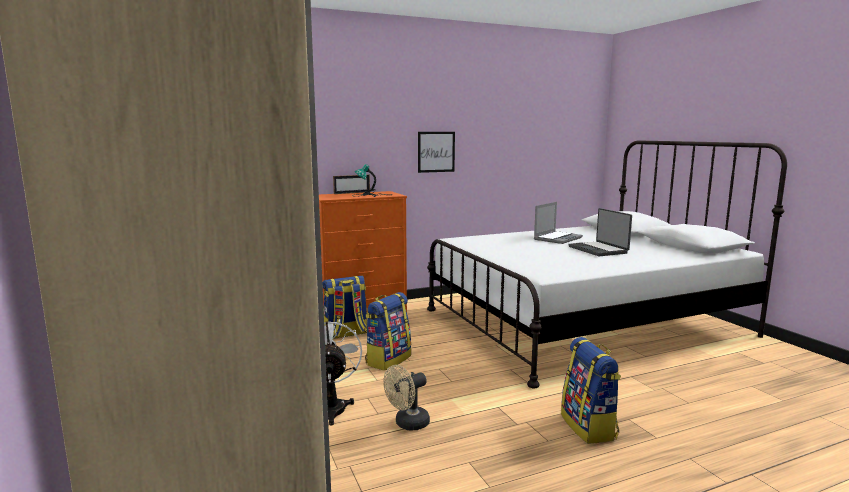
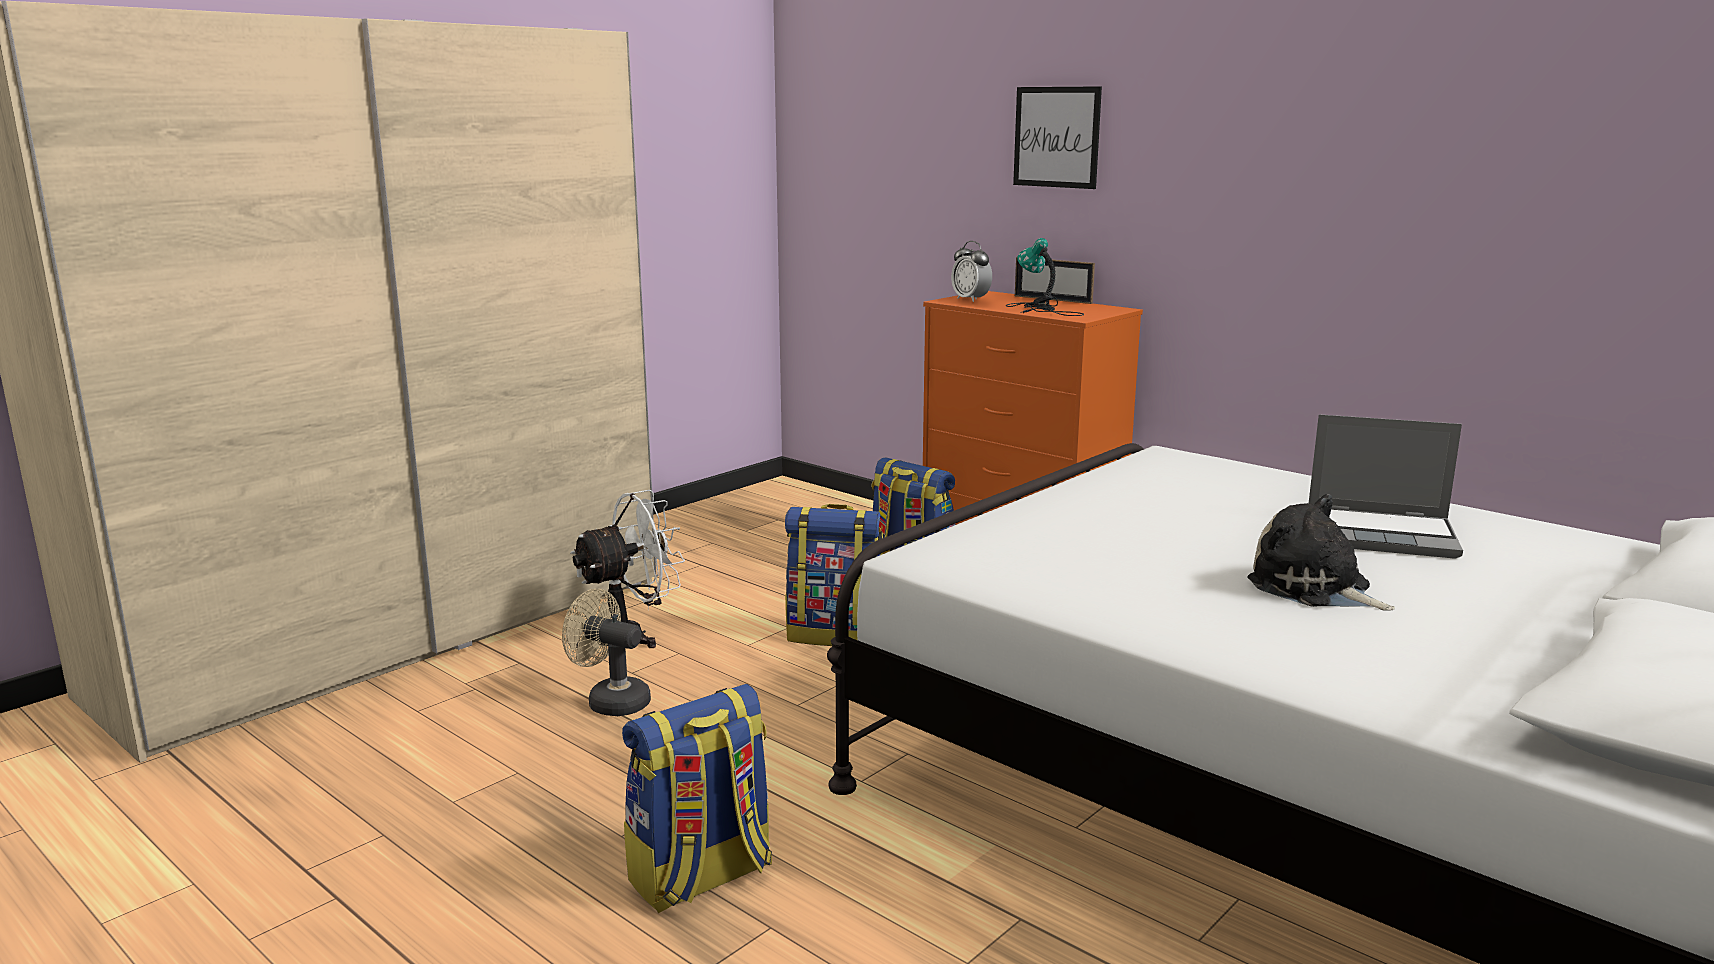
camera: 65 degrees right, 5 degrees up
picture [418,132,455,173] -> picture moved to [1013,86,1102,189]
laptop [568,208,632,256] -> plush toy [1247,494,1395,611]
none -> alarm clock [951,241,992,302]

